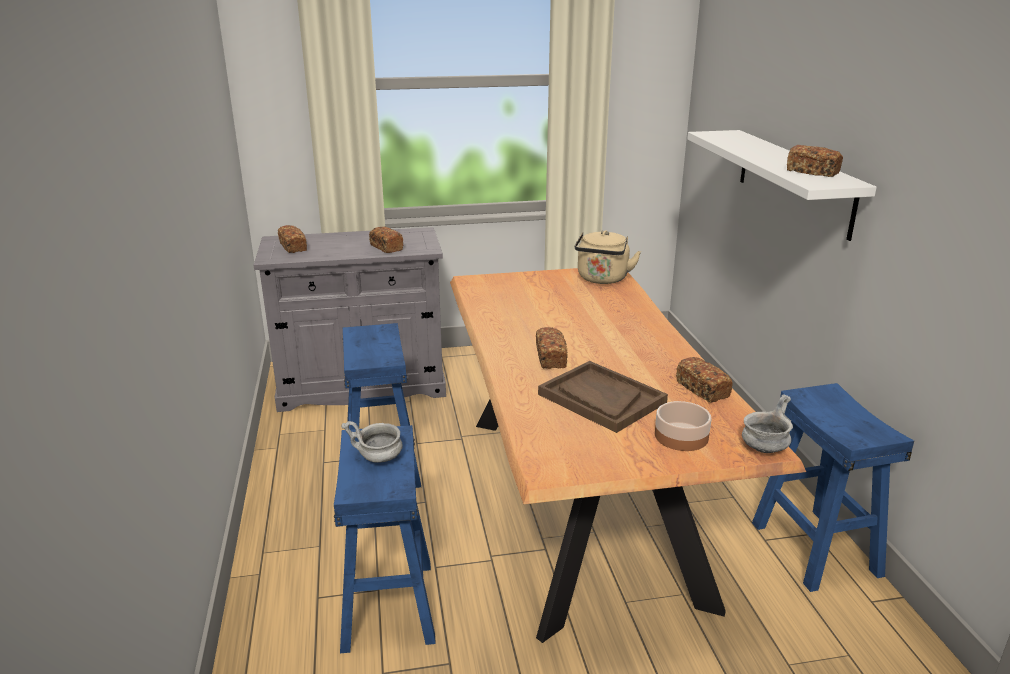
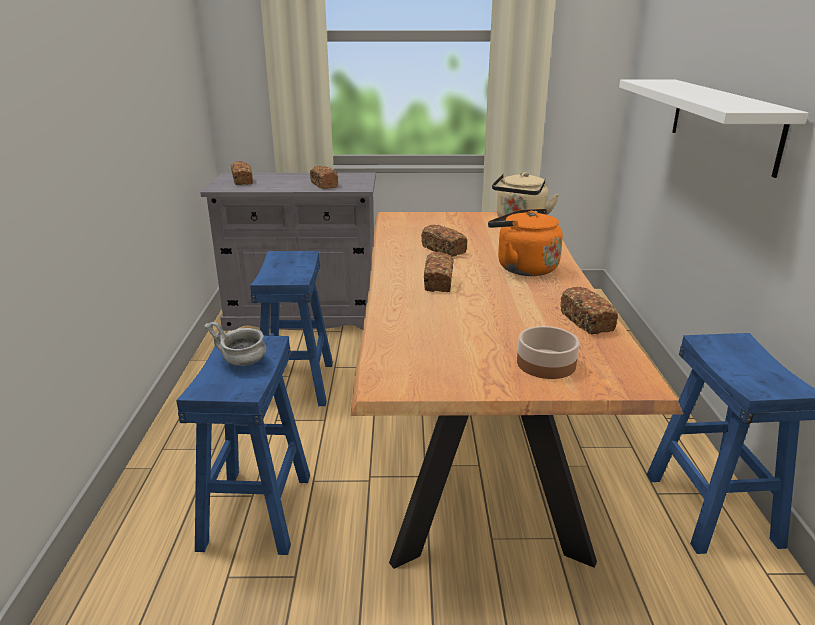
camera: 10 degrees right, 0 degrees up
brown tray [538,361,668,433] -> none
grey bowl [742,394,793,453] -> none
bread [787,145,843,177] -> bread moved to [421,224,467,257]
none -> orange kettle [488,209,563,276]

